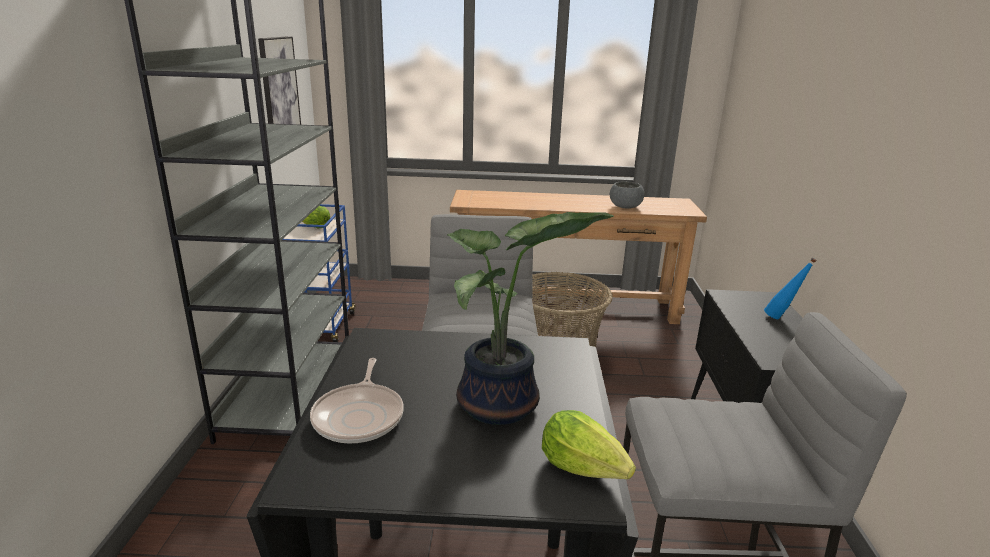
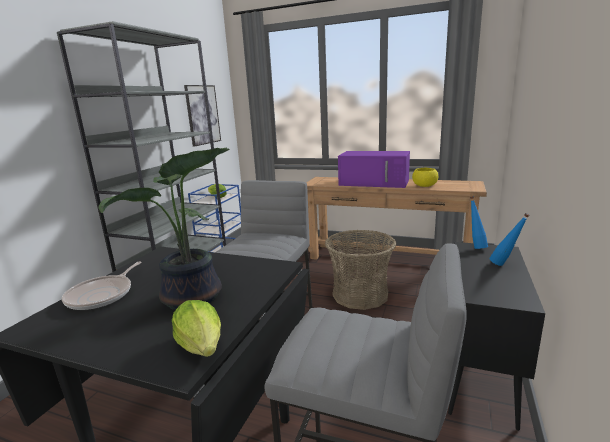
camera: 20 degrees right, 5 degrees down
grey bowl [610,181,645,209] -> yellow bowl [412,168,438,187]
none -> purple microwave [338,151,410,188]
none -> blue bottle [470,196,488,249]

